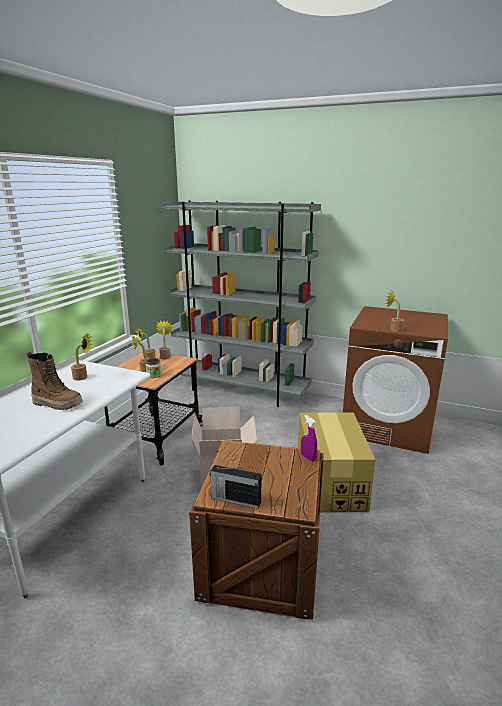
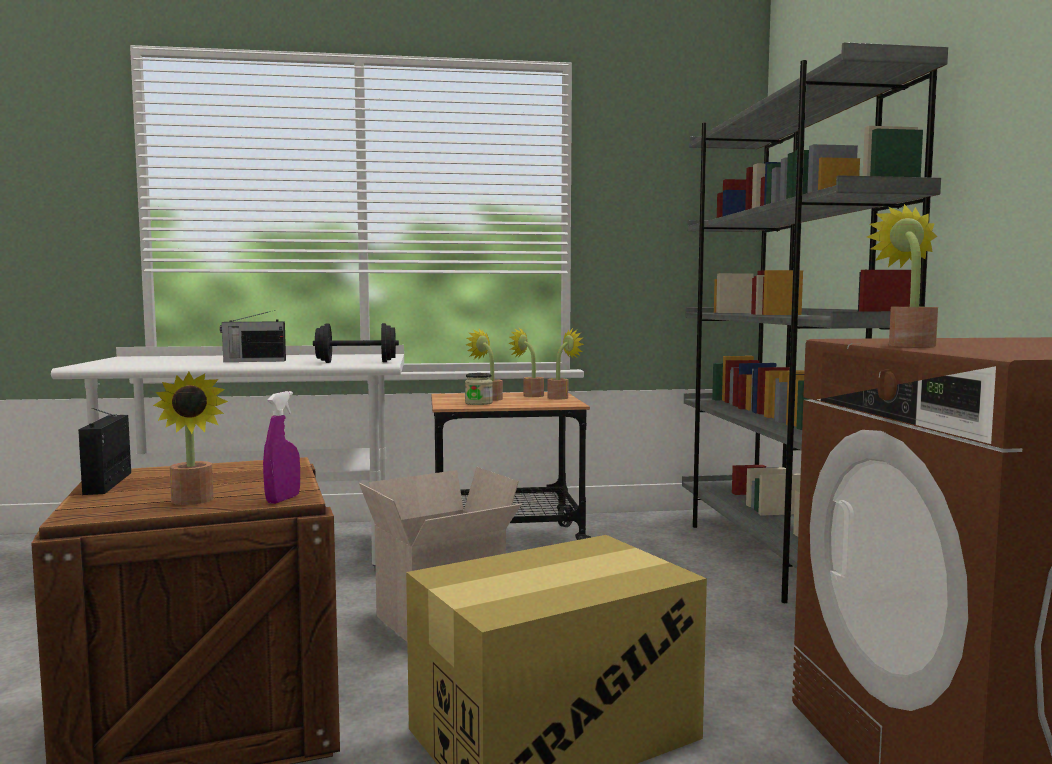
camera: 60 degrees right, 15 degrees down
boot [26,351,83,410] -> radio [220,310,286,362]
potted plant [71,333,93,381] -> potted plant moved to [153,372,228,505]
none -> black dumbbell [313,323,399,363]

